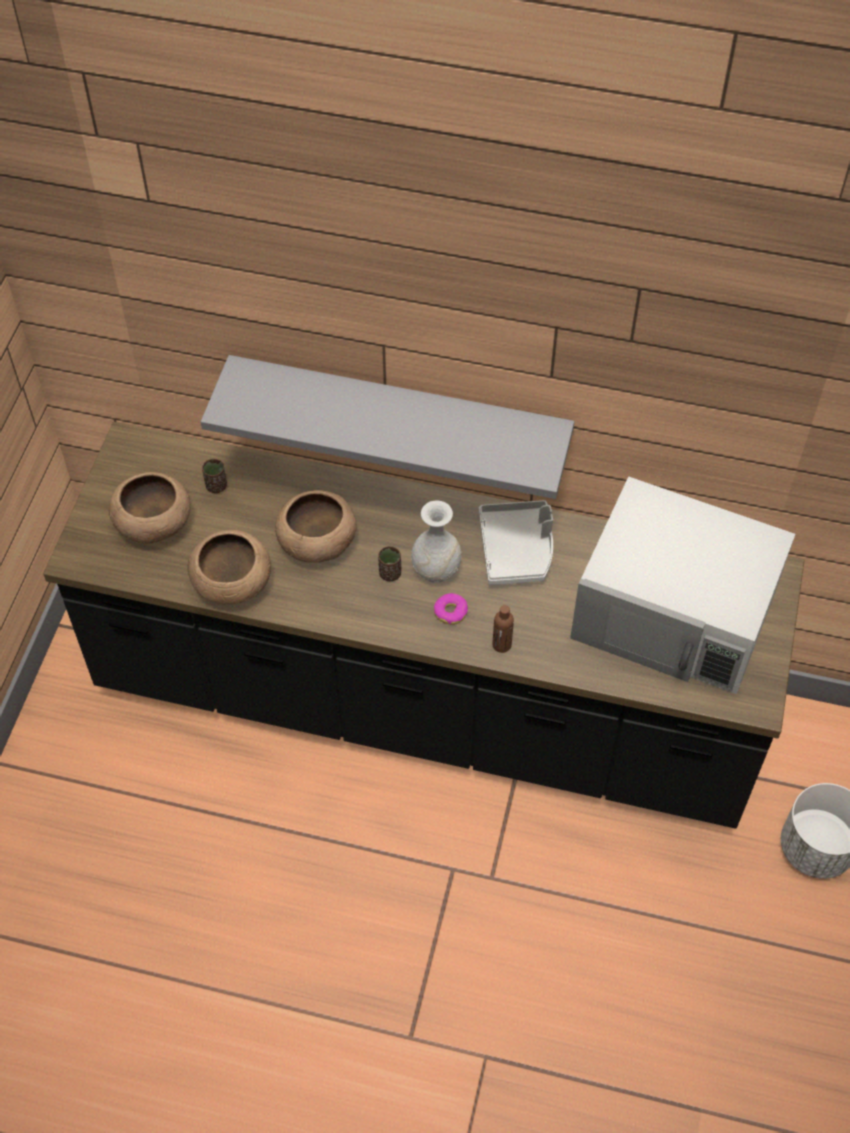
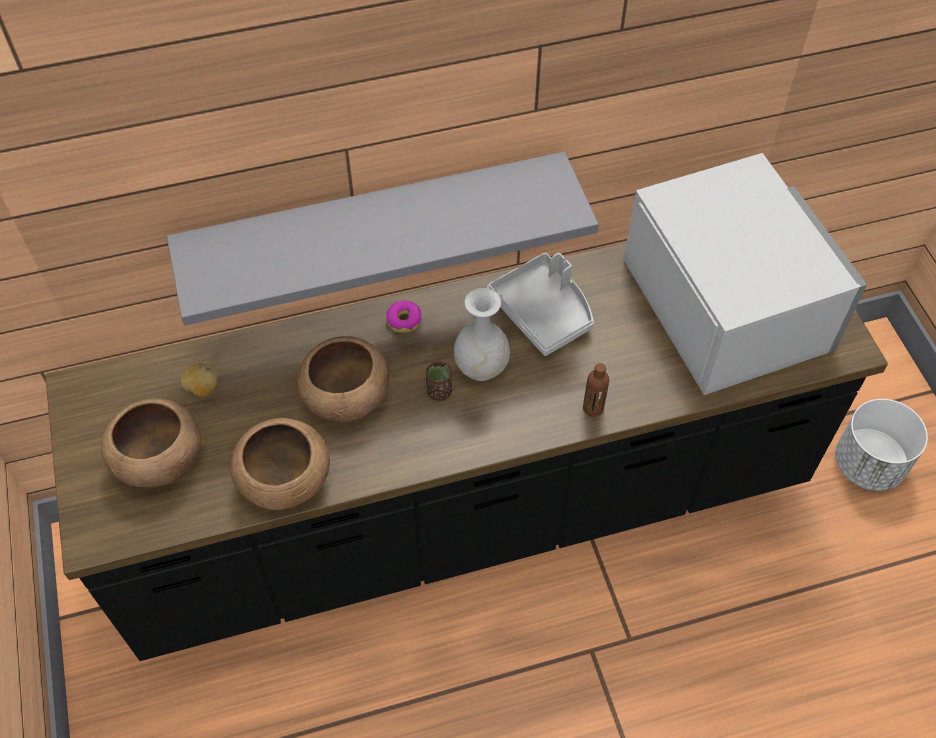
camera: 30 degrees left, 0 degrees up
brown cup [202,459,227,493] -> potato [181,363,219,397]
donut [434,593,468,625] -> donut moved to [386,300,422,333]
white microwave [570,476,795,694] -> white microwave turned 105 degrees counterclockwise [623,153,867,395]

